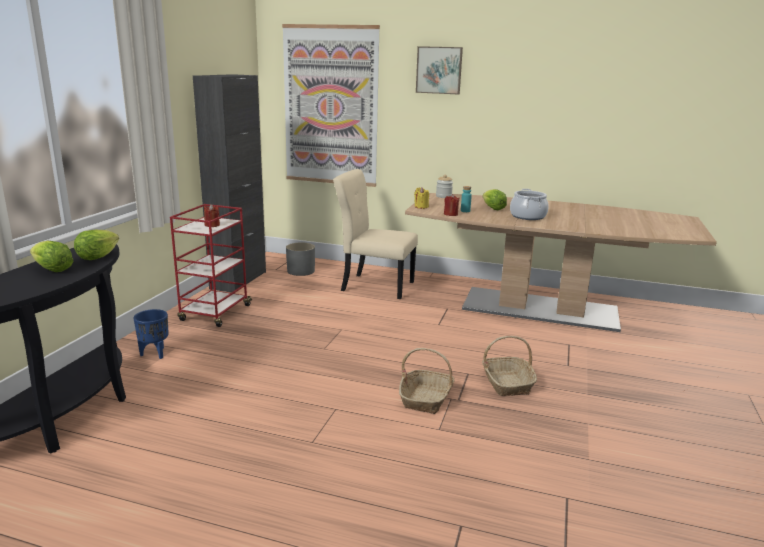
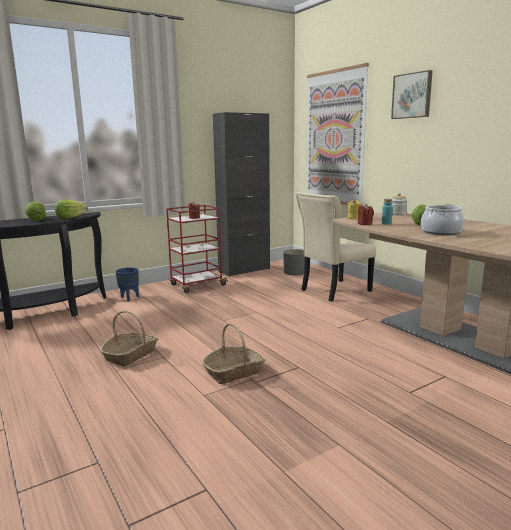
camera: 40 degrees right, 5 degrees down
beige chair [333,169,418,299] -> beige chair turned 90 degrees counterclockwise [296,192,376,302]
basket [482,336,537,396] -> basket moved to [100,311,159,366]

